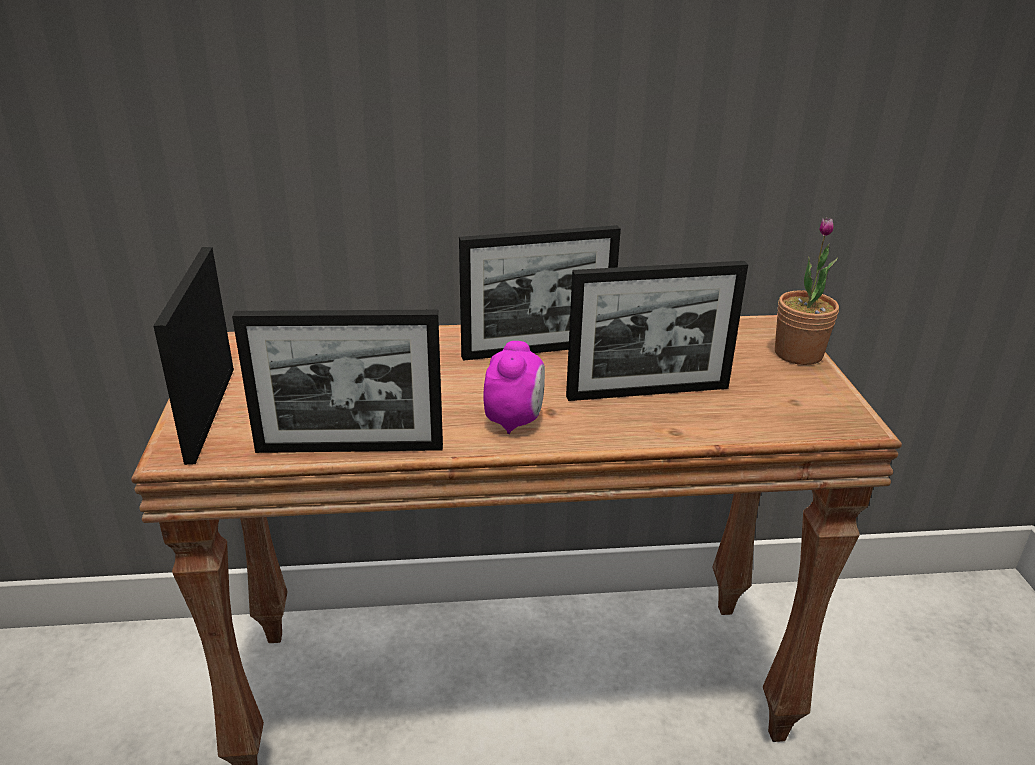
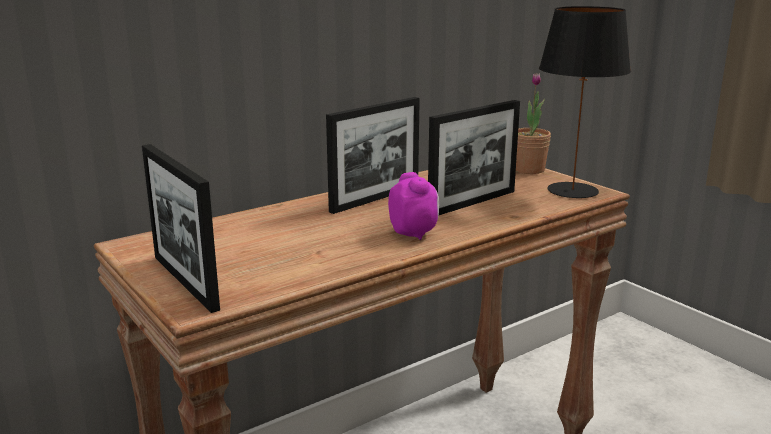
camera: 30 degrees left, 10 degrees down
picture frame [232,310,443,453] -> none
none -> black table lamp [539,6,631,198]

